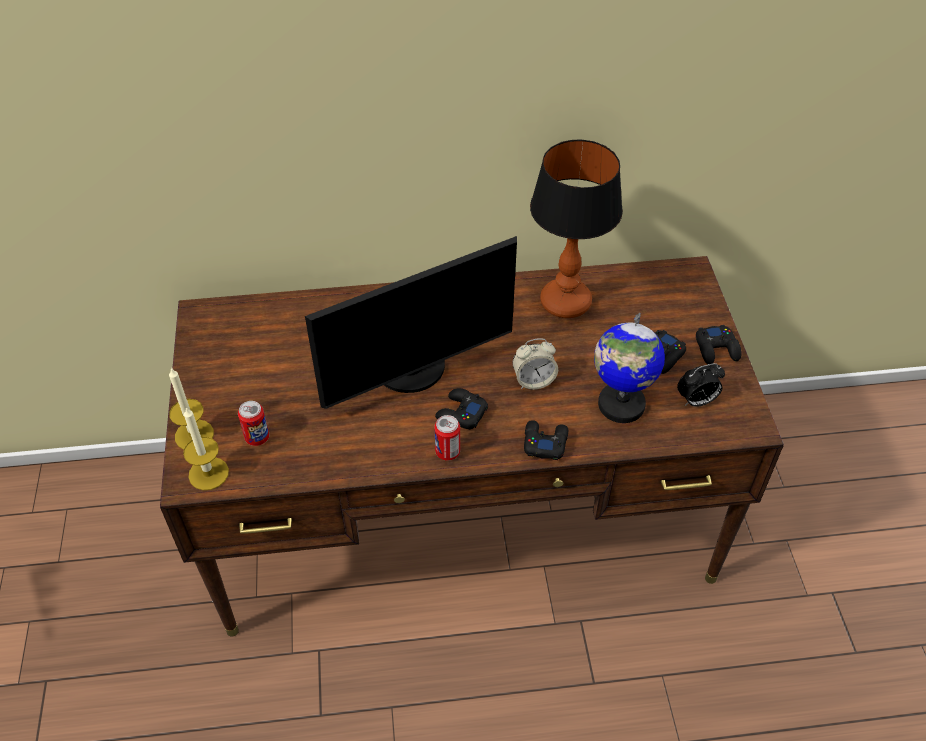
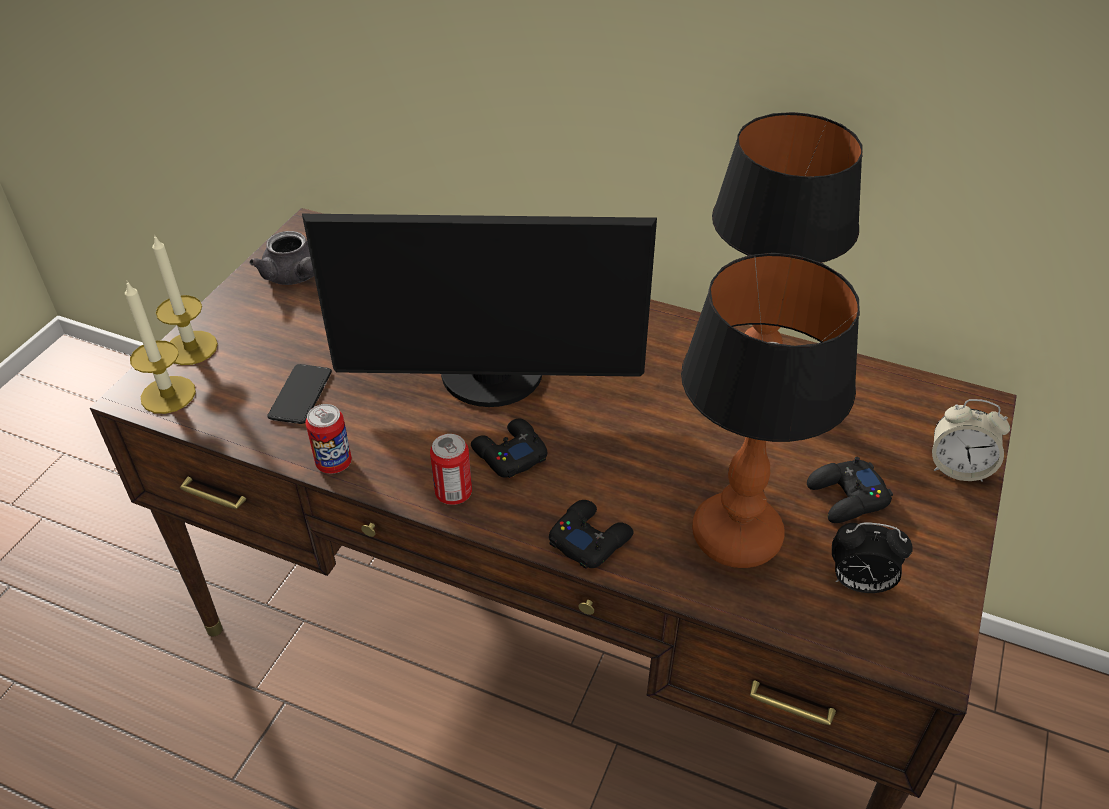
camera: 30 degrees right, 5 degrees down
can [238,401,269,446] -> can moved to [305,404,352,474]
alarm clock [512,339,558,390] -> alarm clock moved to [932,399,1010,482]
globe [594,313,665,423] -> table lamp [681,253,860,568]
black game controller [696,325,742,364] -> none
none -> grey teapot [250,231,314,285]
none -> phone [267,364,332,424]

